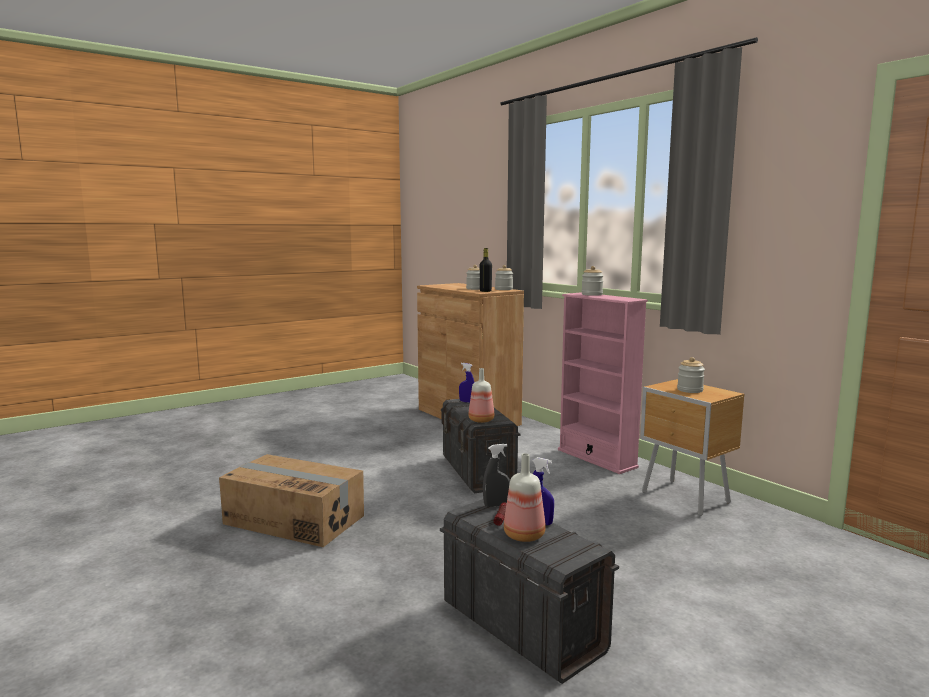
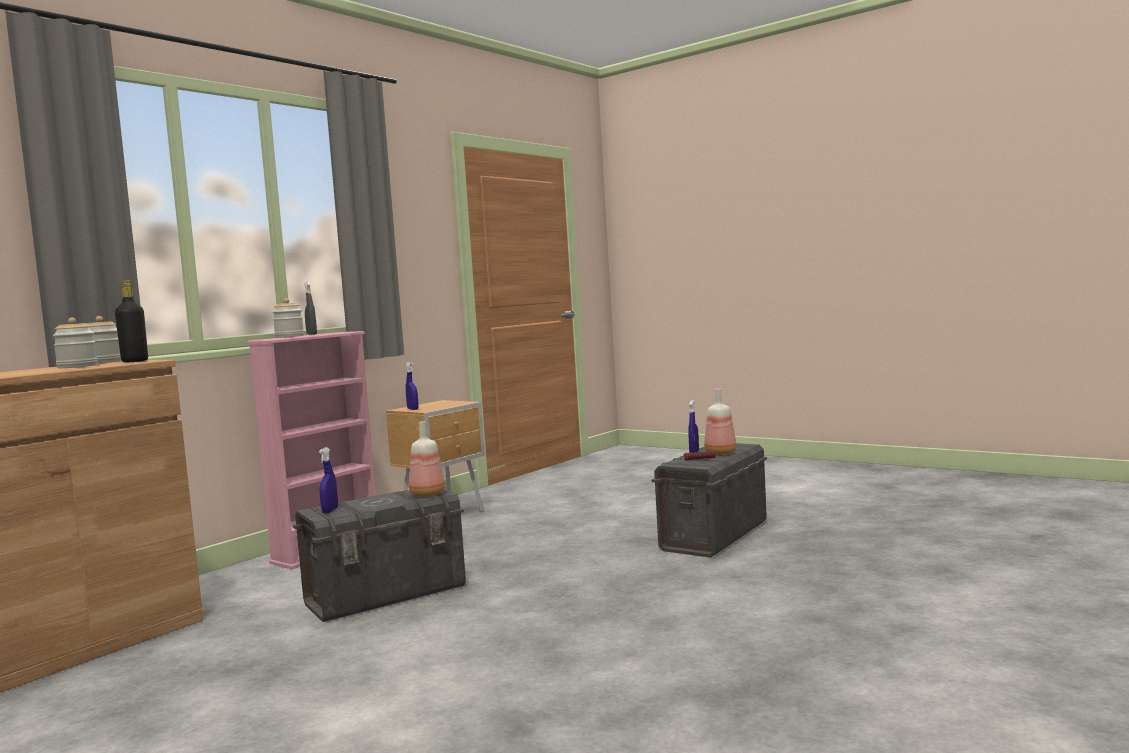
camera: 105 degrees left, 5 degrees down
cardboard box [219,454,364,547] -> none
grey spray bottle [483,444,510,507] -> grey spray bottle moved to [304,282,317,335]
jar [677,357,705,393] -> none
none -> blue spray bottle [406,362,419,410]

